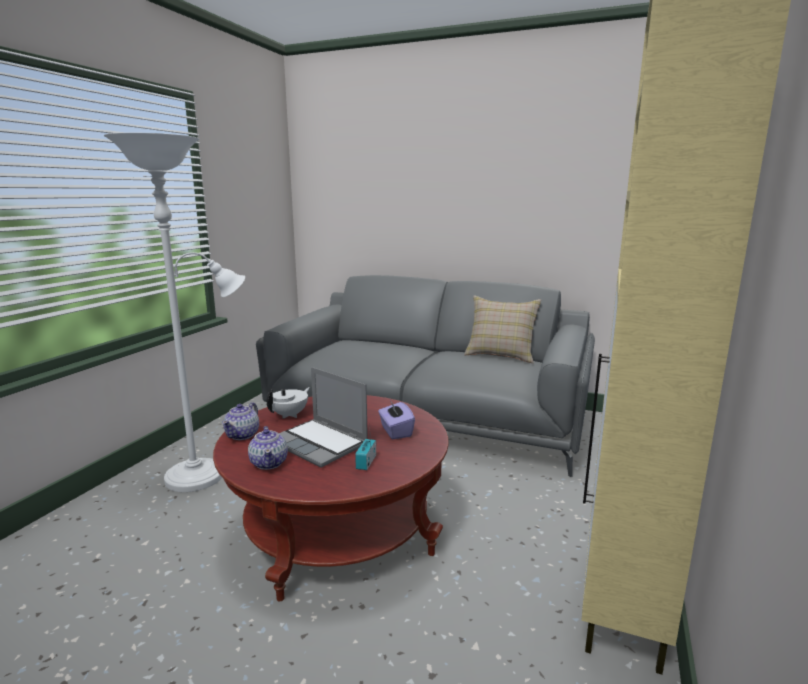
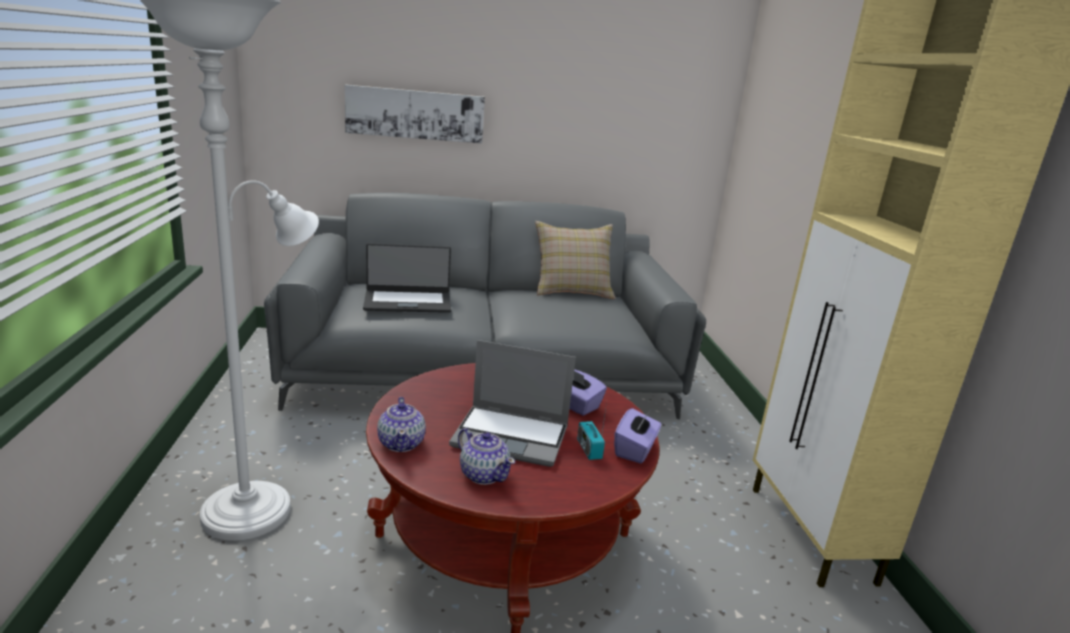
camera: 30 degrees left, 5 degrees up
white teapot [267,387,310,419] -> none
none -> picture [345,85,485,144]
none -> laptop [363,243,451,313]
none -> purple tissue box [614,408,661,464]

